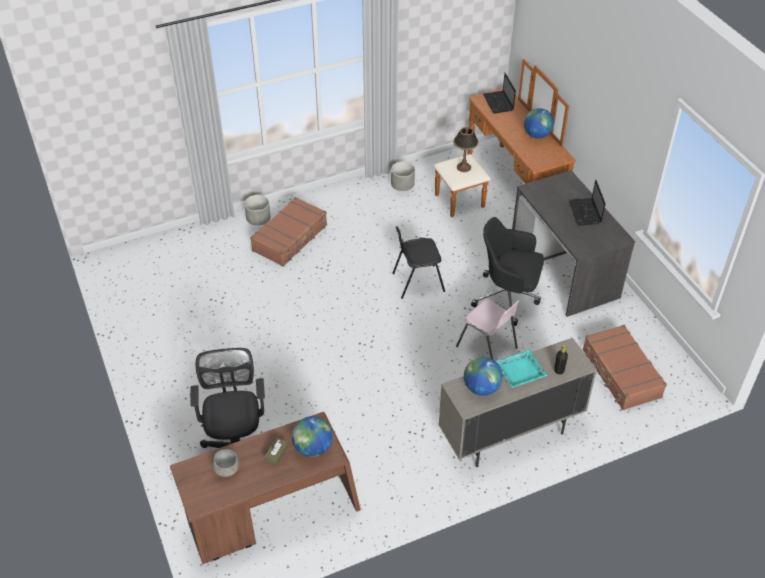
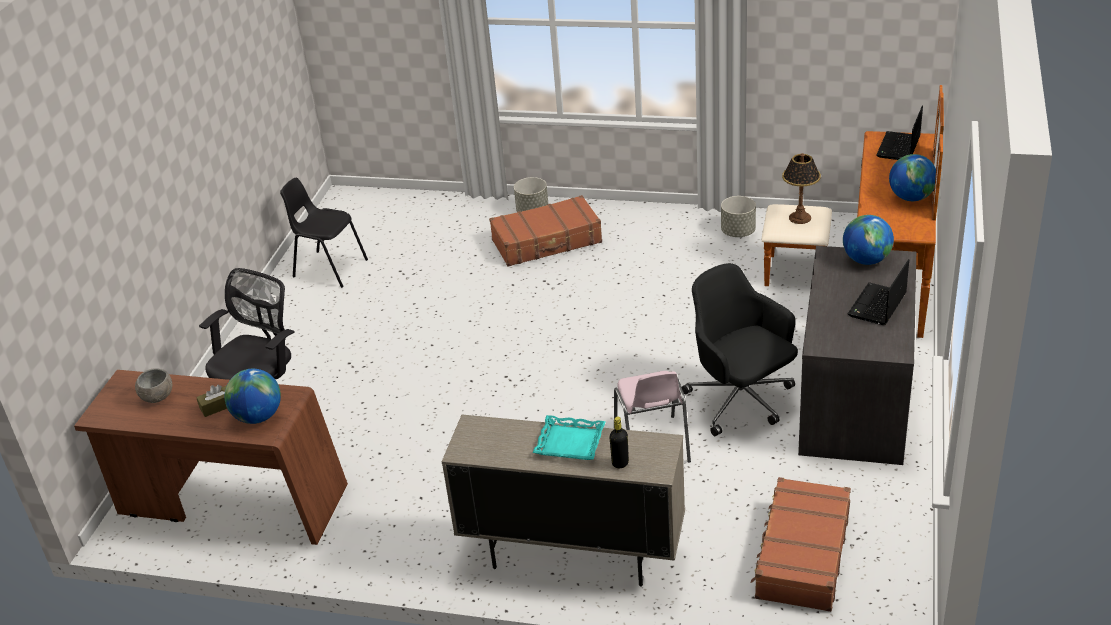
camera: 40 degrees right, 10 degrees down
black chair [392,226,445,299] -> black chair moved to [280,178,368,288]
globe [464,357,503,396] -> globe moved to [843,215,894,265]

